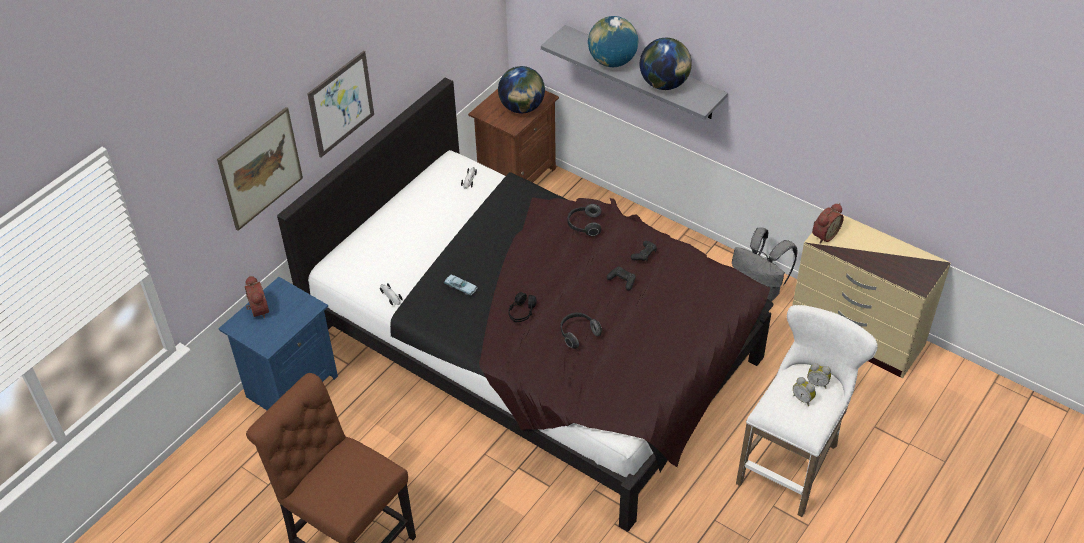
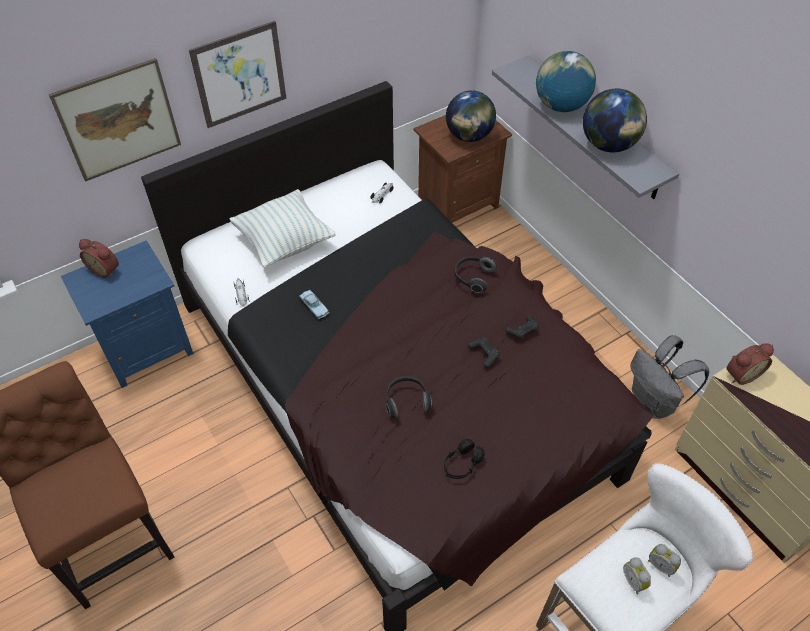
camera: 20 degrees right, 5 degrees up
alarm clock [245,275,269,319] -> alarm clock turned 120 degrees clockwise [79,239,119,278]
black headphones [508,292,537,322] -> black headphones moved to [444,439,485,479]
none -> pillow [229,189,335,268]

